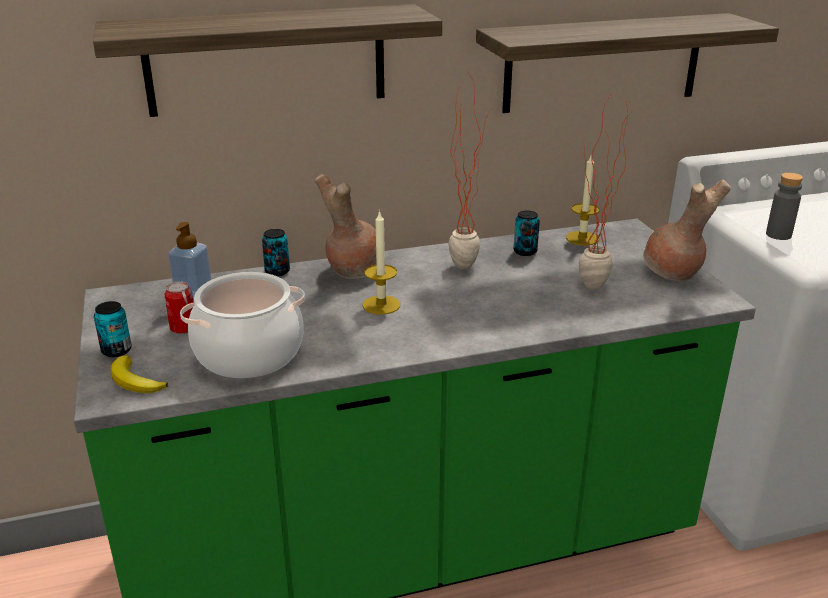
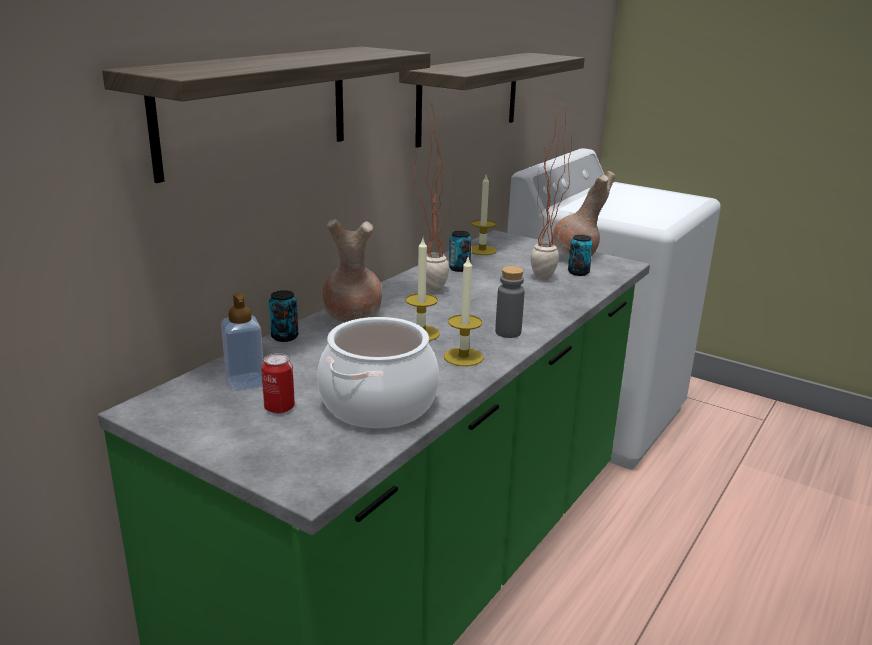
camera: 40 degrees left, 5 degrees down
can [94,301,132,357] -> can moved to [568,235,593,276]
banana [111,355,168,393] -> none
grey bottle [766,173,803,240] -> grey bottle moved to [495,266,525,338]
none -> candle [444,255,483,366]

